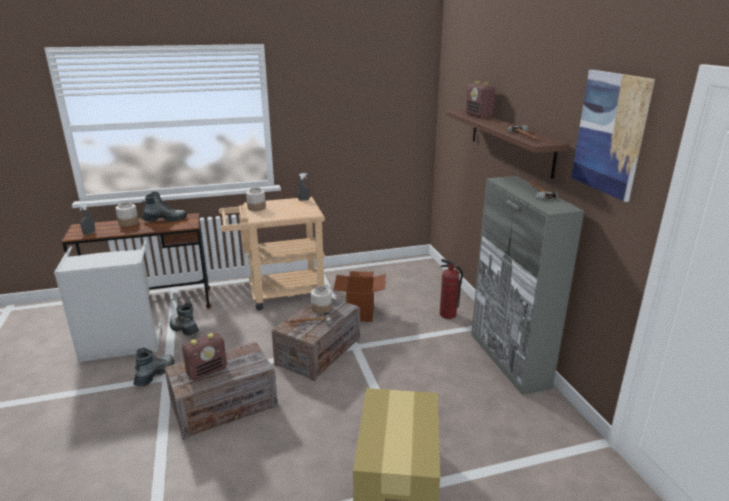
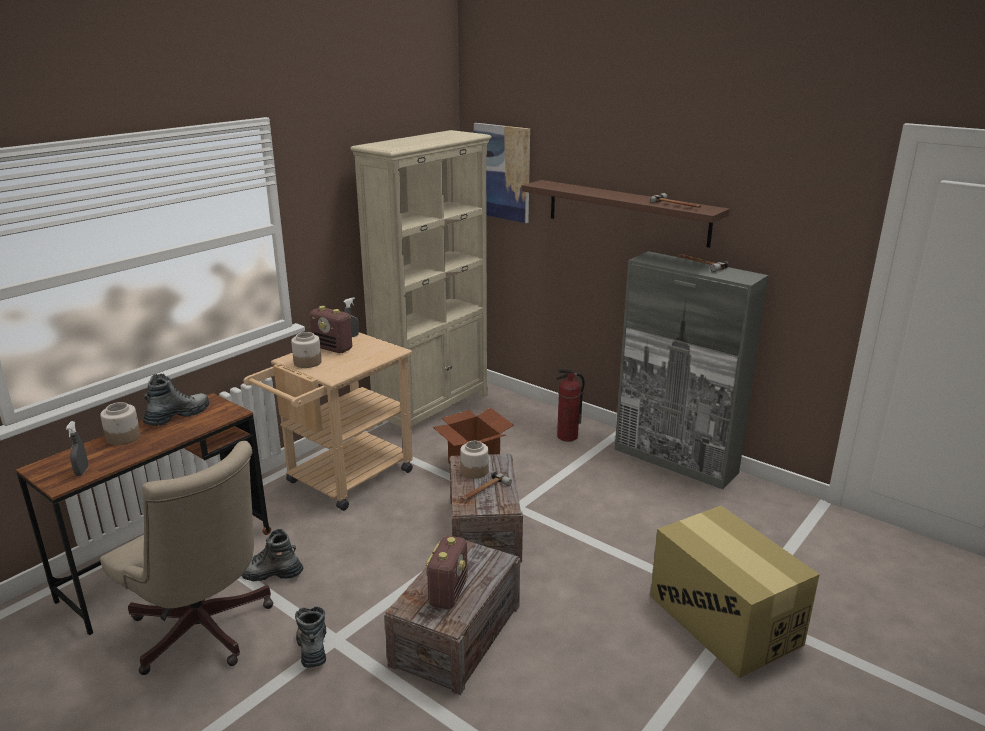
camera: 35 degrees left, 0 degrees up
grey laundry basket [54,239,162,363] -> beige office chair [100,441,273,675]
radio [465,81,497,118] -> radio moved to [310,306,352,353]
picture [571,70,655,202] -> picture moved to [474,123,530,223]
none -> beige bookcase [351,130,492,433]

